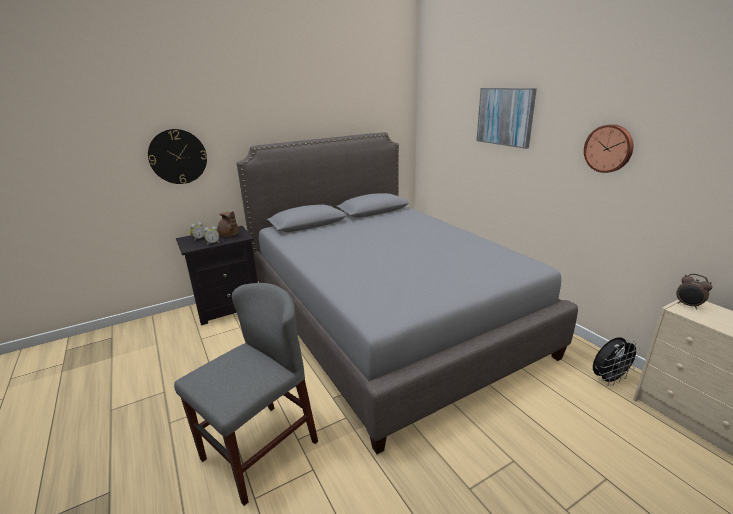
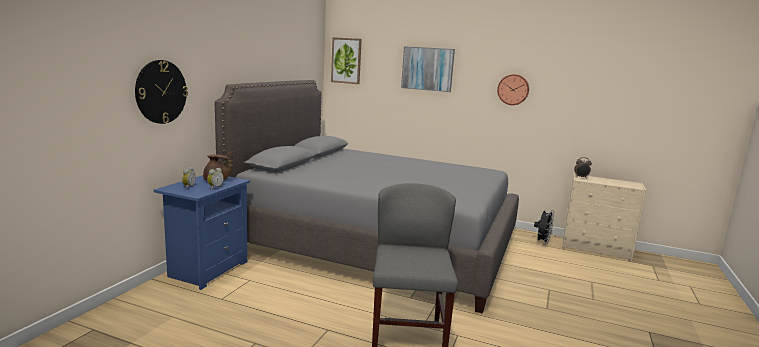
camera: 40 degrees left, 10 degrees down
black nightstand [176,226,258,325] -> blue nightstand [154,175,250,290]
none -> picture [331,37,362,84]

